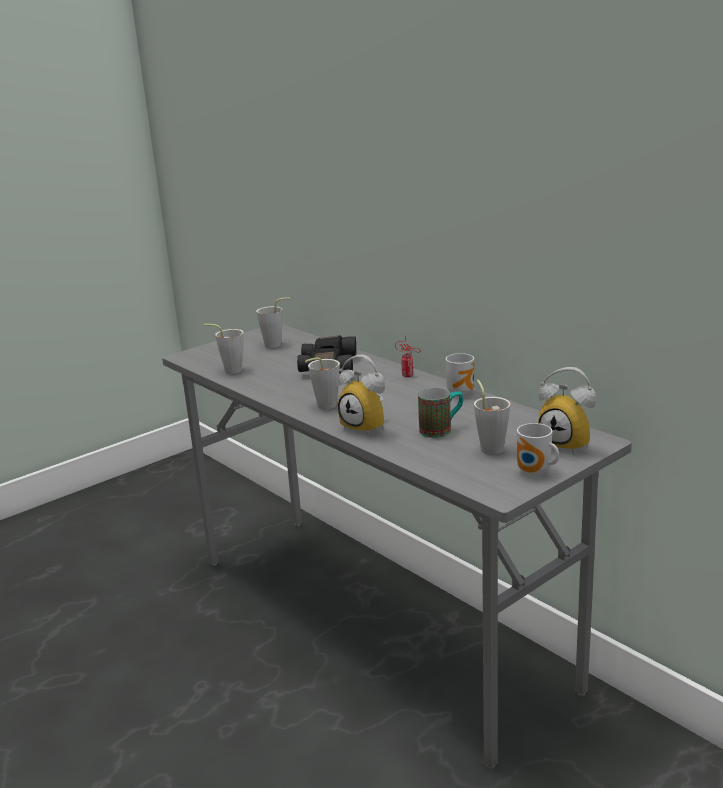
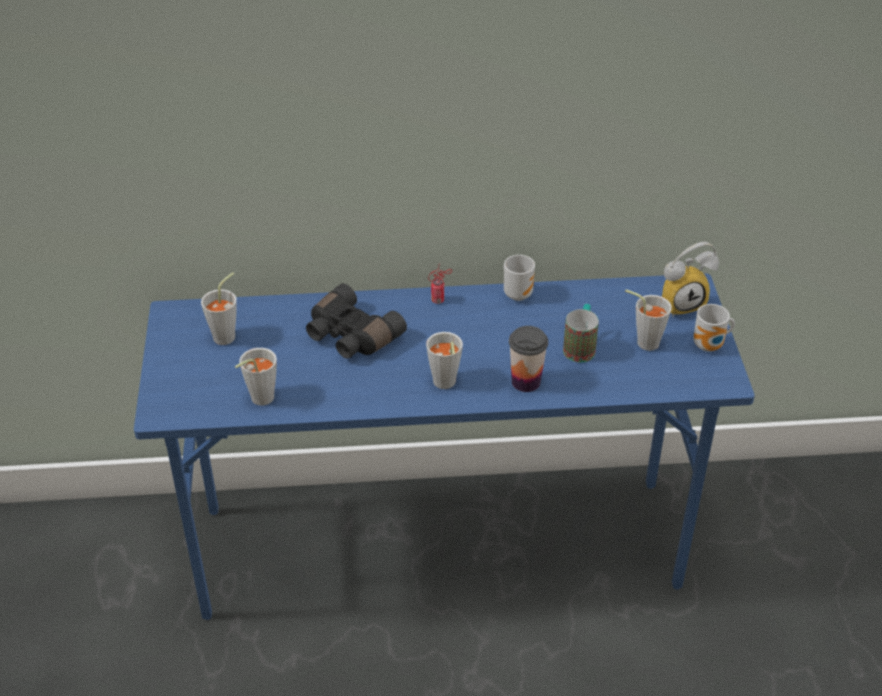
camera: 55 degrees left, 20 degrees up
grey desk [162,324,632,769] -> blue desk [134,273,755,620]
alarm clock [338,355,385,436] -> cup [509,326,548,392]

